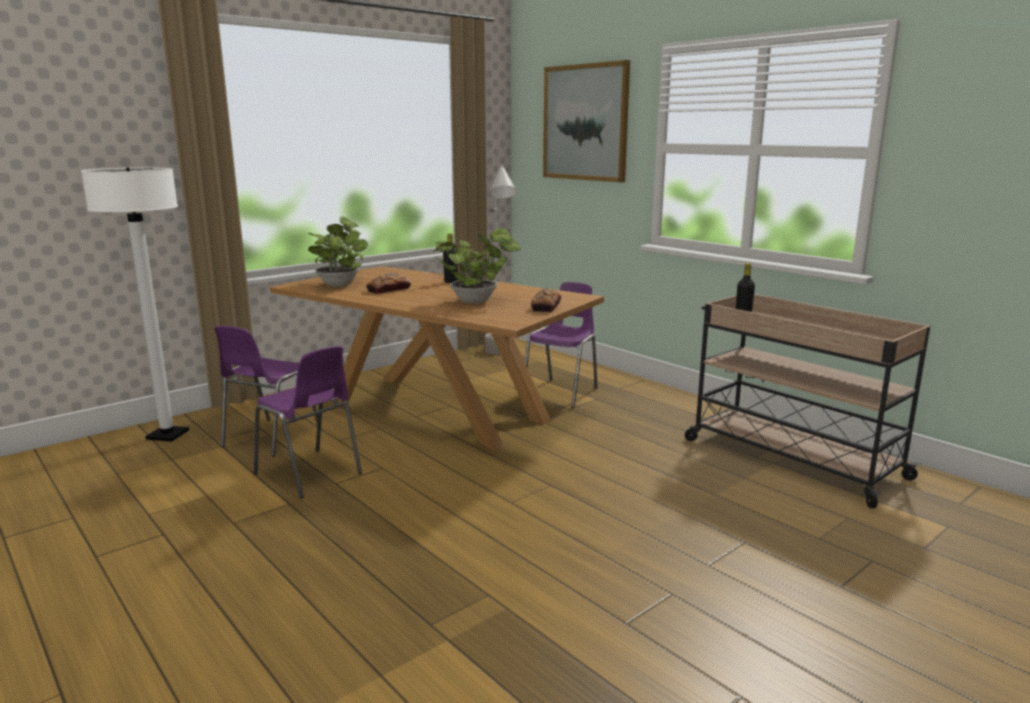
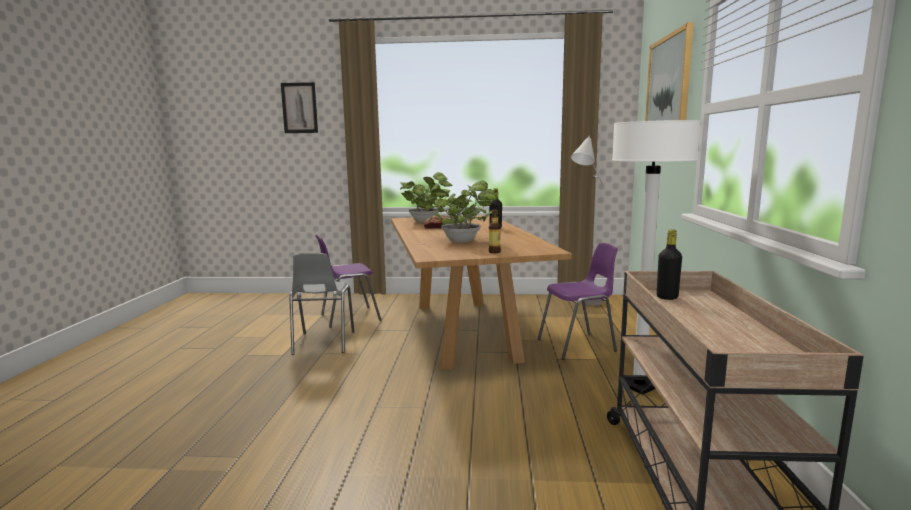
camera: 45 degrees right, 5 degrees down
white floor lamp [81,168,189,442] -> white floor lamp moved to [612,120,701,395]
purple chair [254,346,362,499] -> grey chair [290,253,355,355]
bread [531,288,561,312] -> bottle [489,209,501,253]
none -> picture [281,82,318,133]

